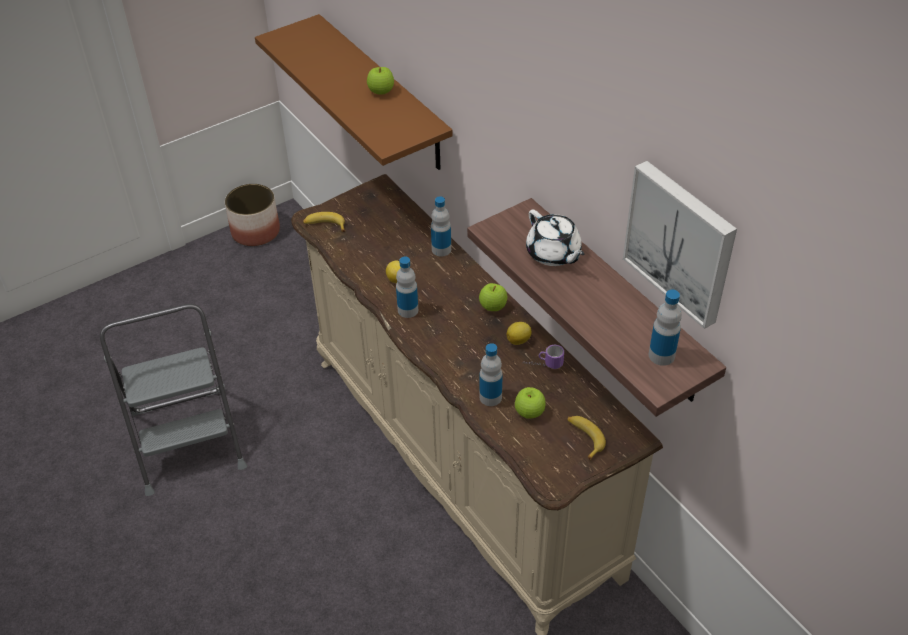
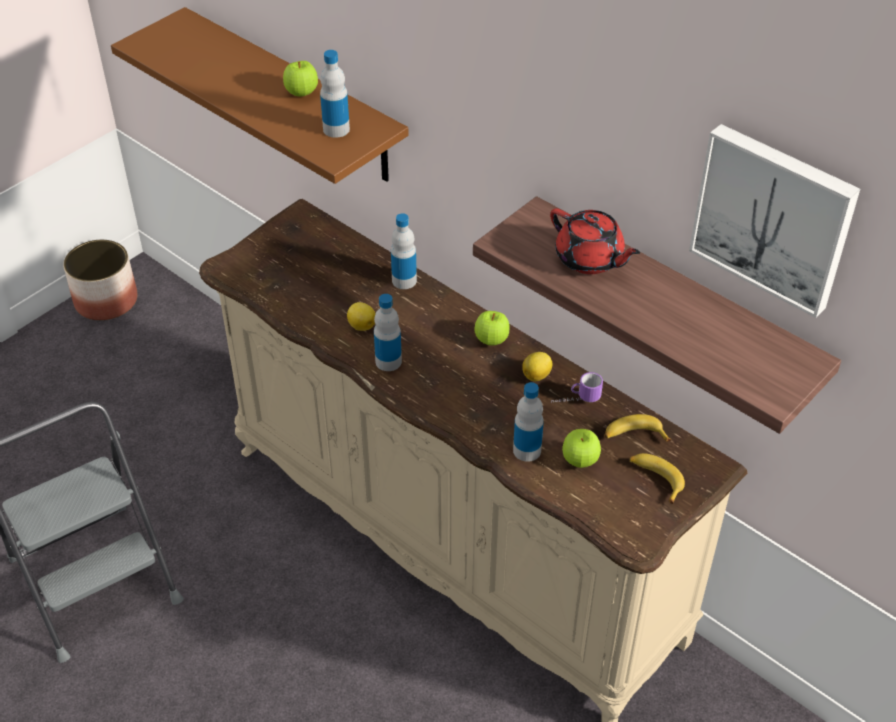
camera: 15 degrees left, 0 degrees up
banana [303,212,345,232] -> banana moved to [604,414,671,442]
white teapot [526,209,585,266] -> red teapot [550,208,640,274]
bottle [649,290,682,366] -> bottle moved to [320,50,350,138]

